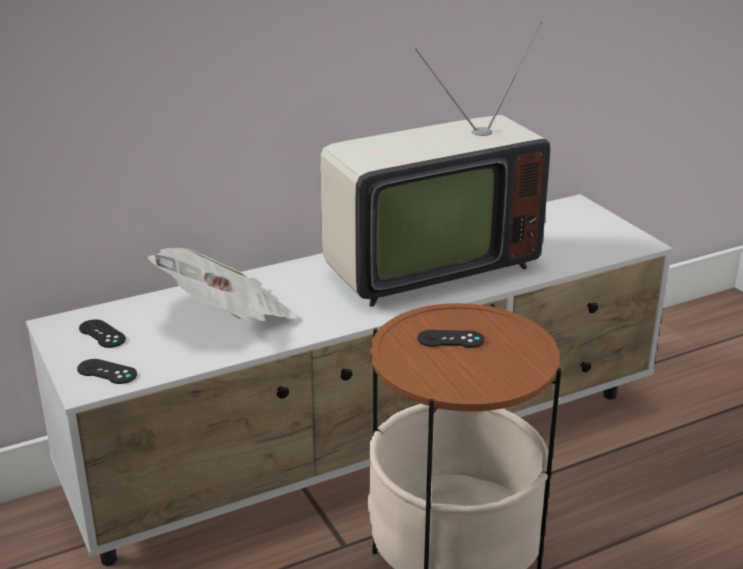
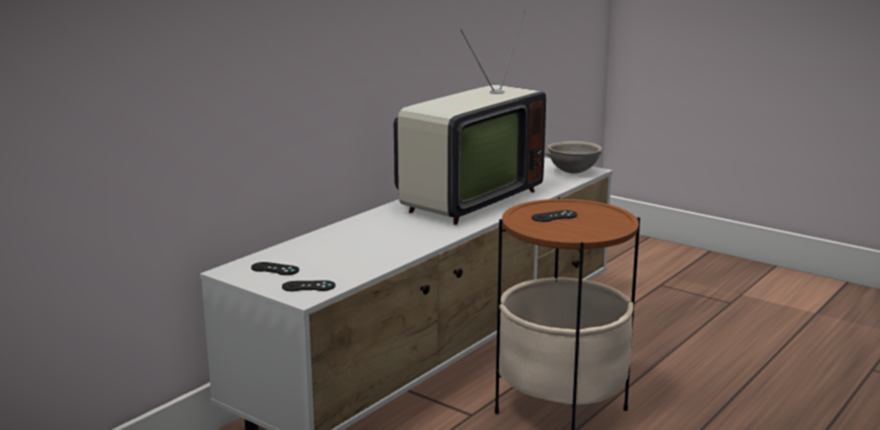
camera: 25 degrees left, 10 degrees down
newspaper [147,248,298,321] -> none
none -> grey bowl [545,141,602,174]

